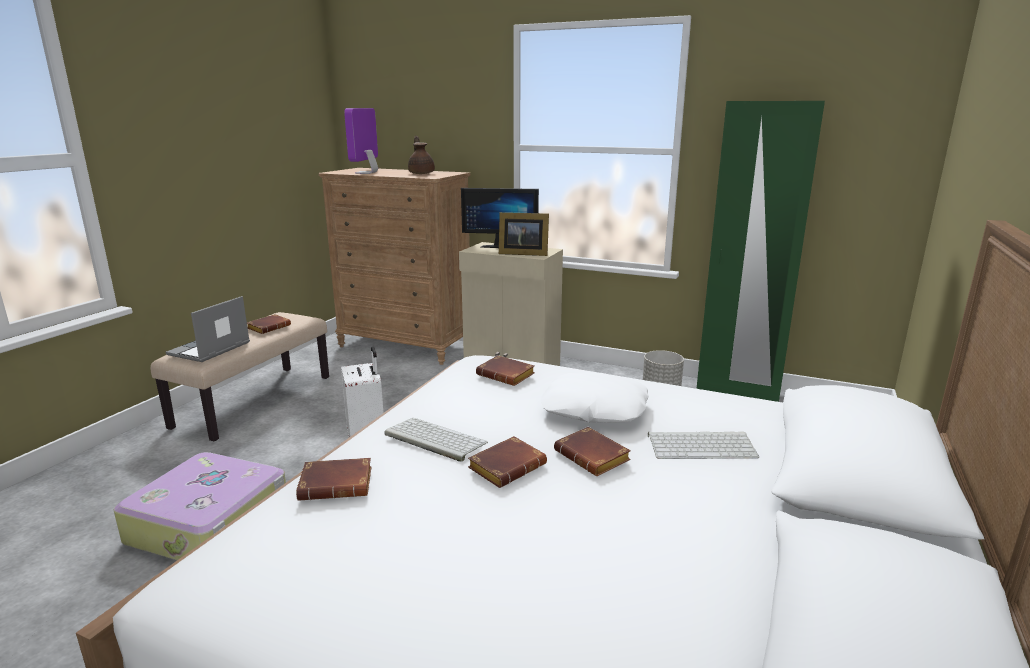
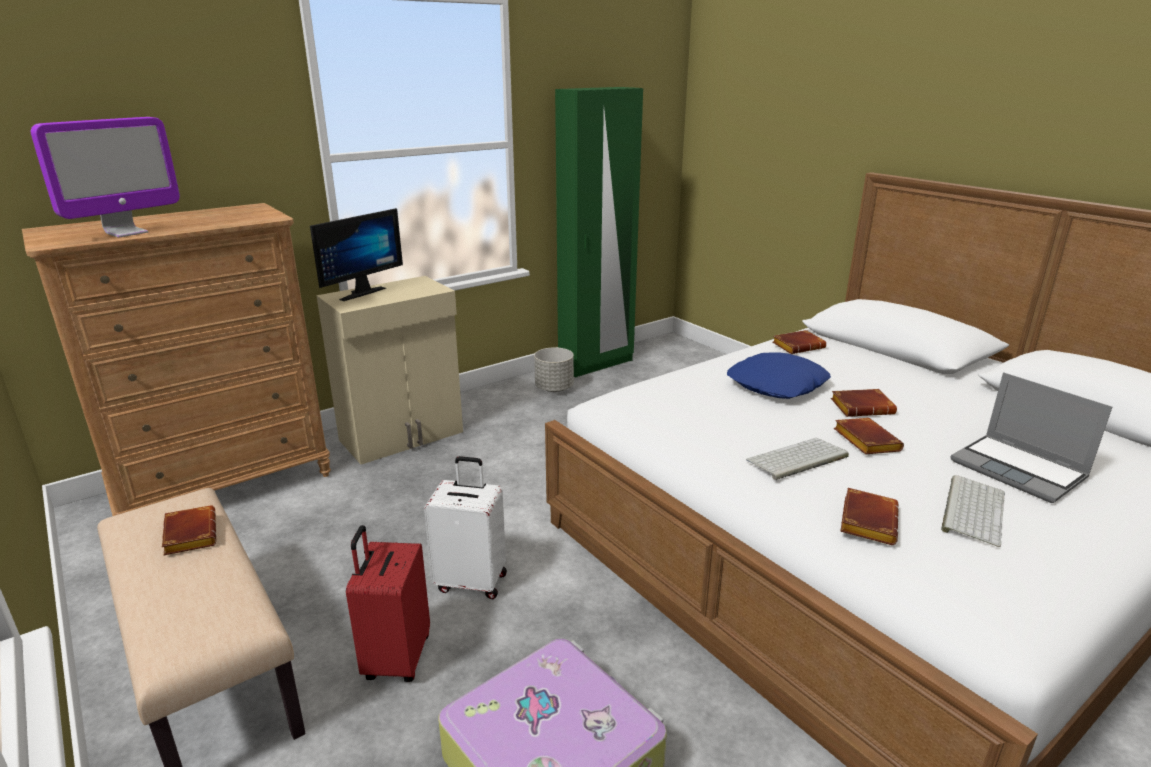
camera: 60 degrees left, 5 degrees up
laptop [166,296,250,362] -> laptop moved to [950,372,1112,503]
monitor [344,108,378,174] -> monitor turned 90 degrees counterclockwise [31,117,180,238]
brown teapot [408,136,435,174] -> none
brown book [476,355,535,386] -> brown book moved to [772,330,826,354]
picture frame [499,212,549,256] -> none
white pillow [541,373,649,423] -> blue pillow [727,352,831,399]
keyboard [648,432,759,459] -> keyboard moved to [941,475,1005,547]
none -> red suitcase [346,525,430,682]

